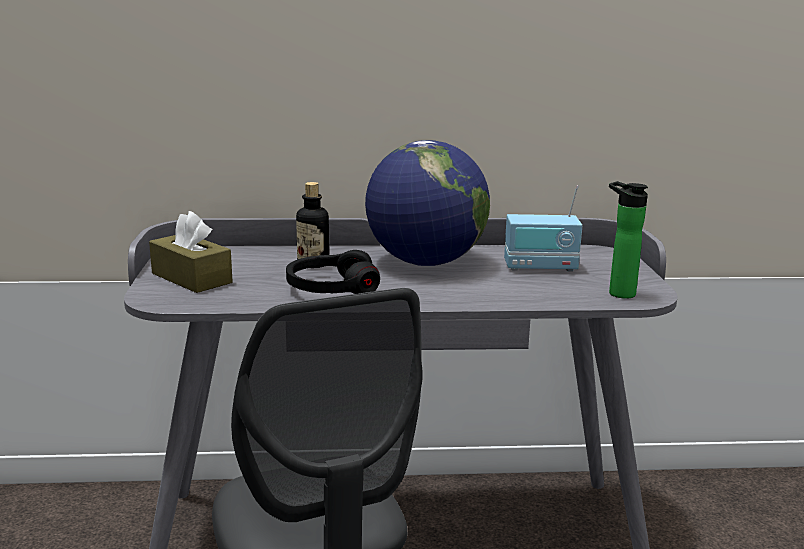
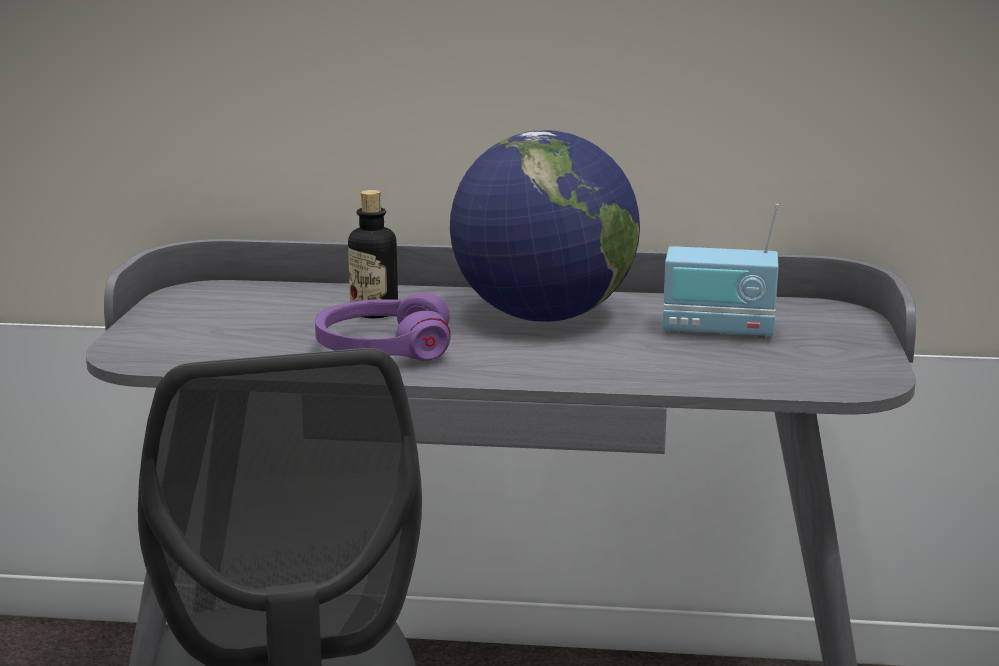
camera: 10 degrees right, 0 degrees up
brown tissue box [149,211,233,293] -> none
black headphones [286,250,380,294] -> purple headphones [315,293,451,361]
bottle [609,181,648,299] -> none

